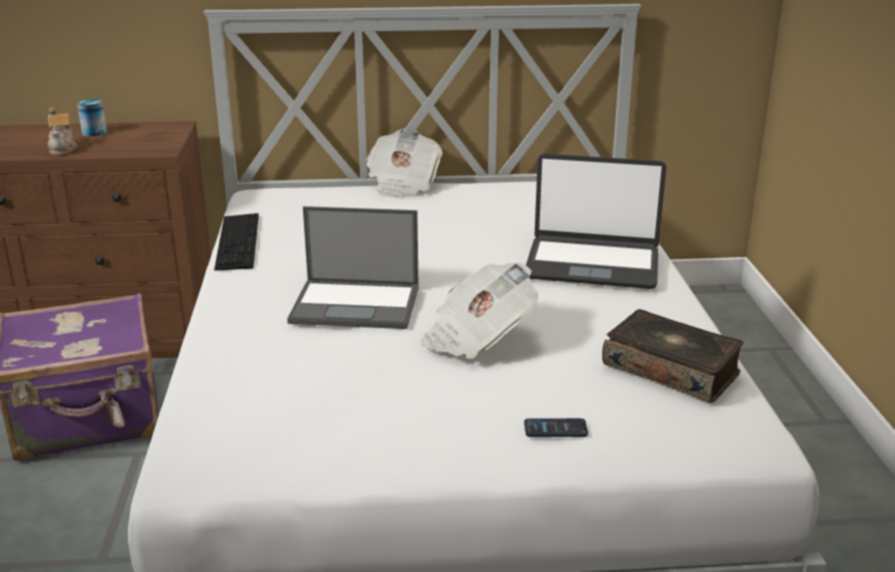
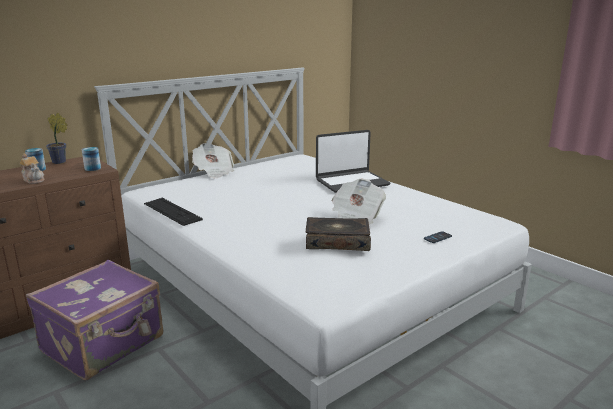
camera: 35 degrees left, 5 degrees down
laptop [287,206,419,329] -> none
book [602,309,744,403] -> book moved to [306,217,371,251]
none -> potted plant [46,113,67,164]
none -> can [82,147,101,171]

